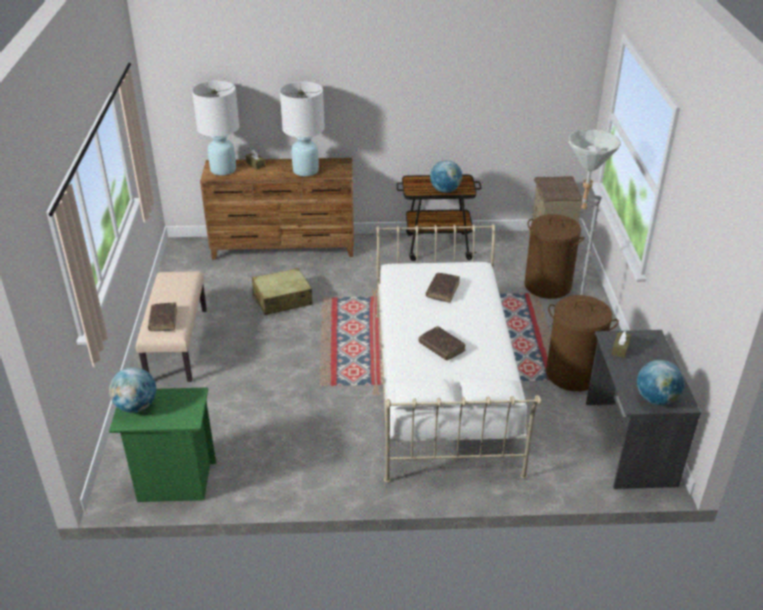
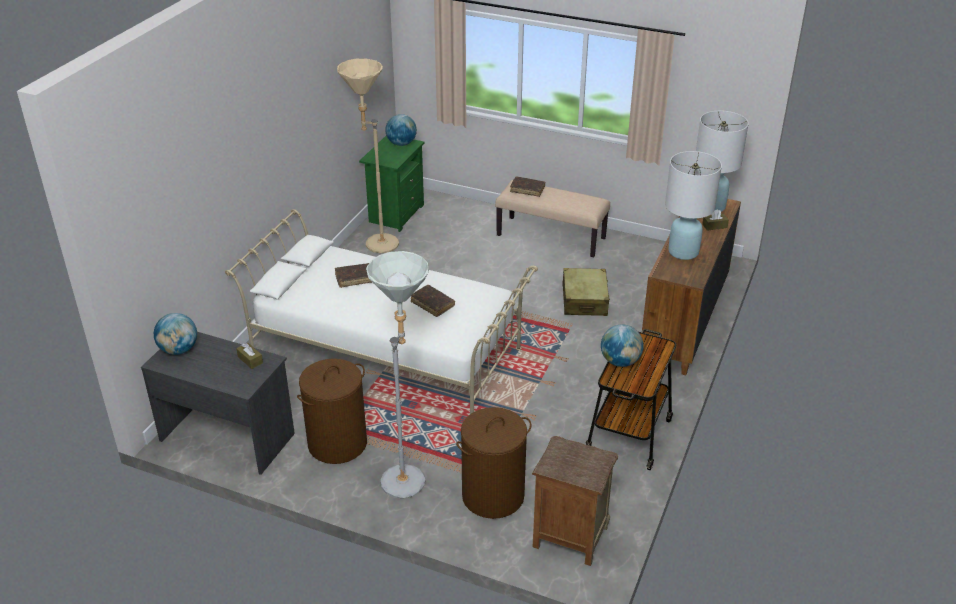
camera: 115 degrees right, 0 degrees up
none -> beige floor lamp [337,58,399,253]

